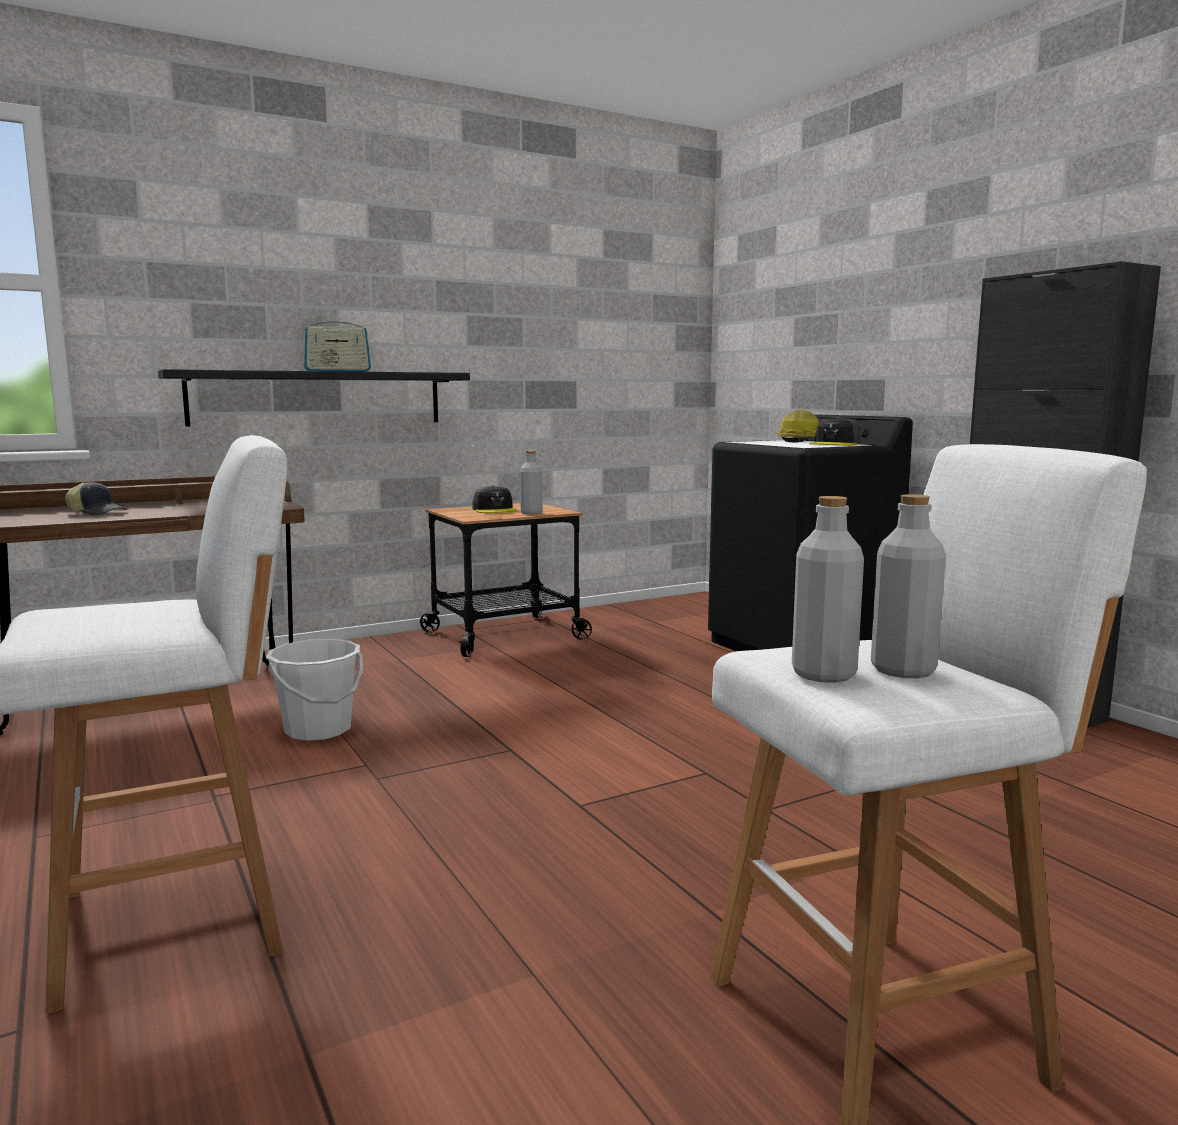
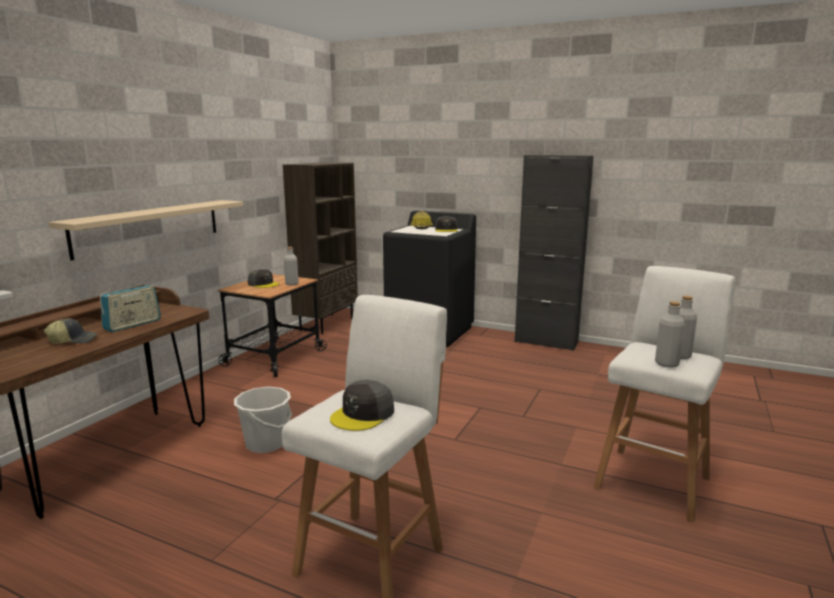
camera: 35 degrees left, 5 degrees up
black shelf [158,369,470,427] -> beige shelf [48,200,243,261]
radio [303,315,371,372] -> radio moved to [100,284,161,332]
none -> brown bookcase [283,162,358,334]
none -> grey cap [330,380,394,431]

